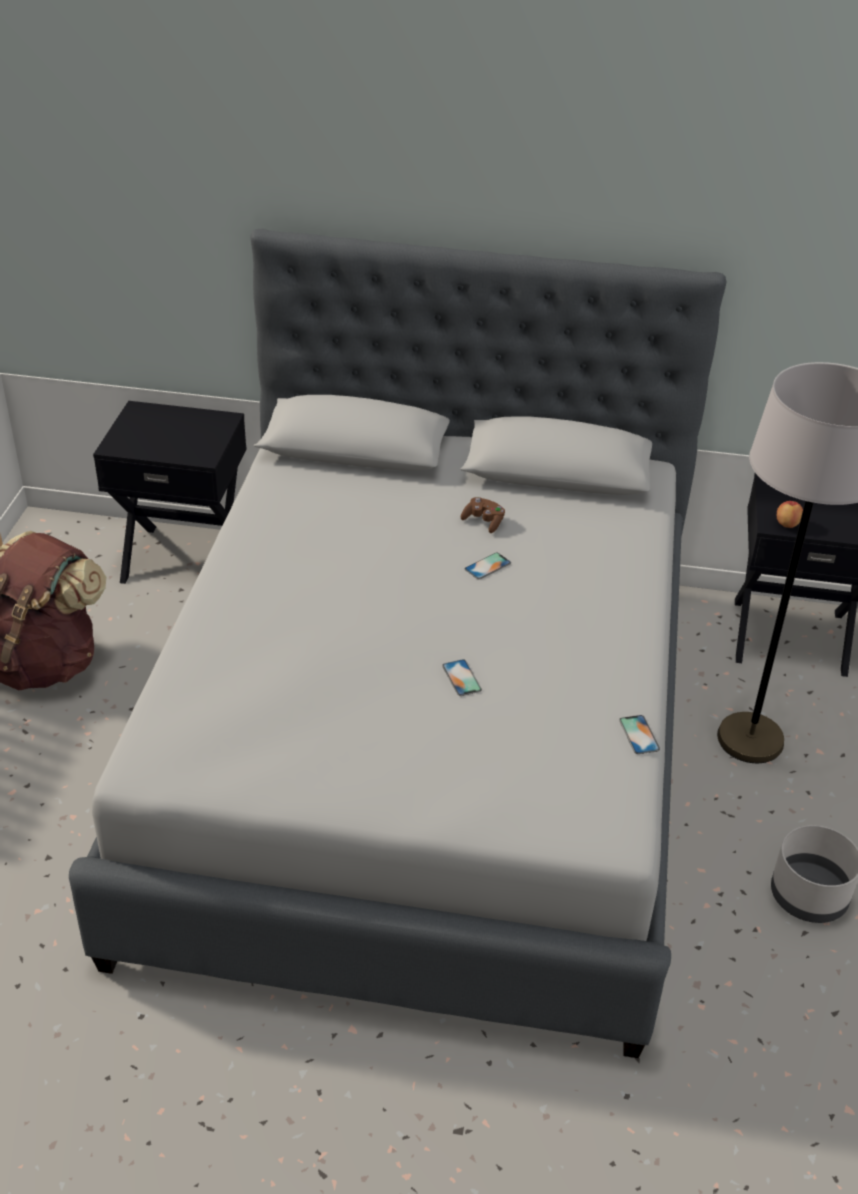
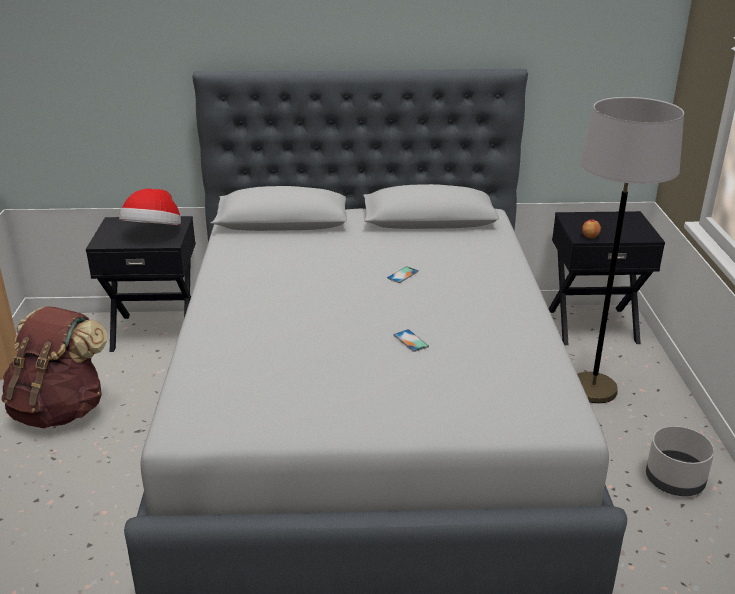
camera: 10 degrees left, 10 degrees down
brown game controller [461,497,505,533] -> none
phone [619,715,660,754] -> none
none -> hat [119,189,181,225]

